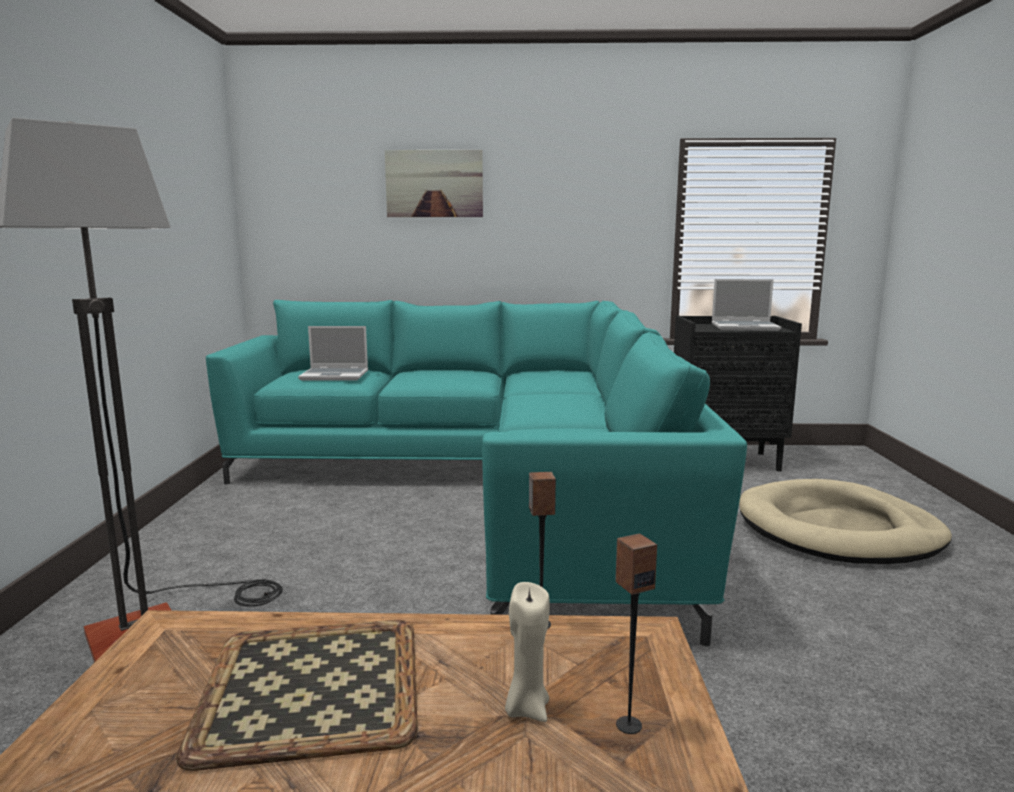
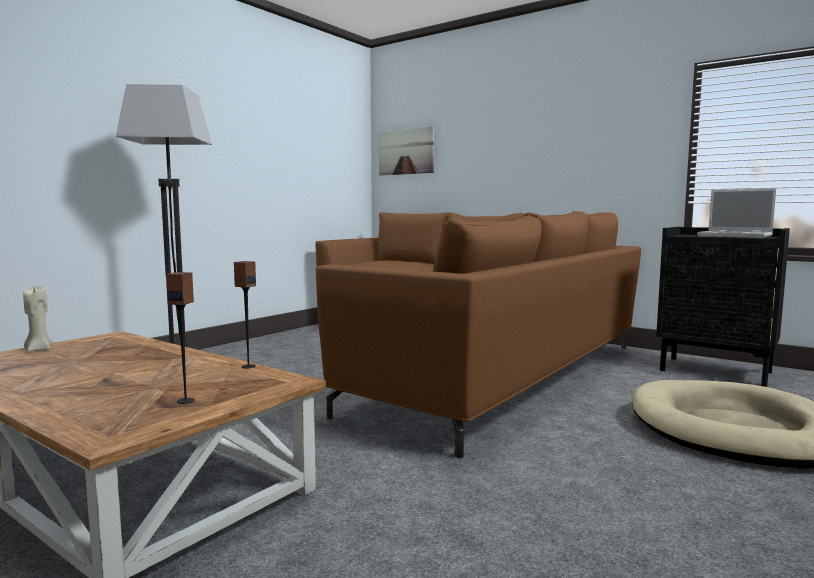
camera: 35 degrees right, 5 degrees down
tray [176,620,418,771] -> none
turquoise sofa [206,300,747,646] -> brown sofa [315,211,641,458]
laptop [298,326,368,380] -> none
picture [385,150,483,217] -> picture moved to [379,126,434,175]
beige candle [505,582,550,722] -> beige candle moved to [23,286,53,352]

